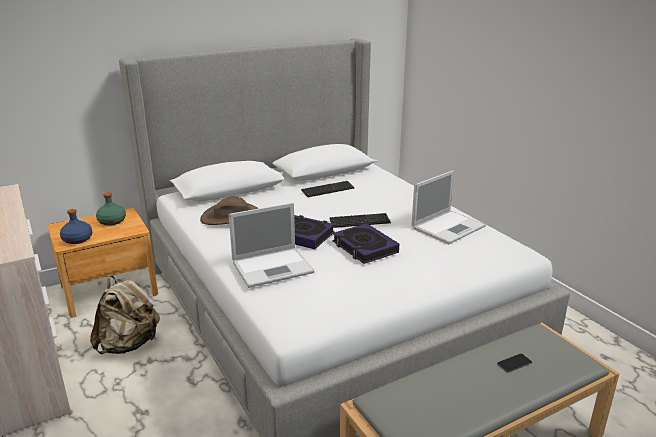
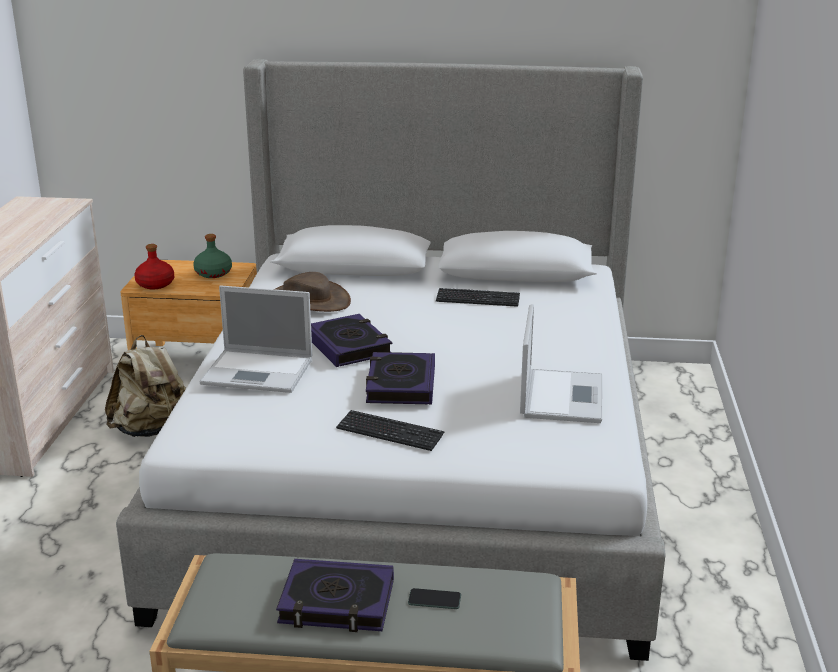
camera: 35 degrees right, 0 degrees up
blue bottle [60,209,92,244] -> red bottle [134,244,174,289]
keyboard [329,213,391,228] -> keyboard moved to [336,410,444,451]
laptop [411,170,486,244] -> laptop turned 75 degrees counterclockwise [520,304,602,423]
none -> book [276,559,394,632]

